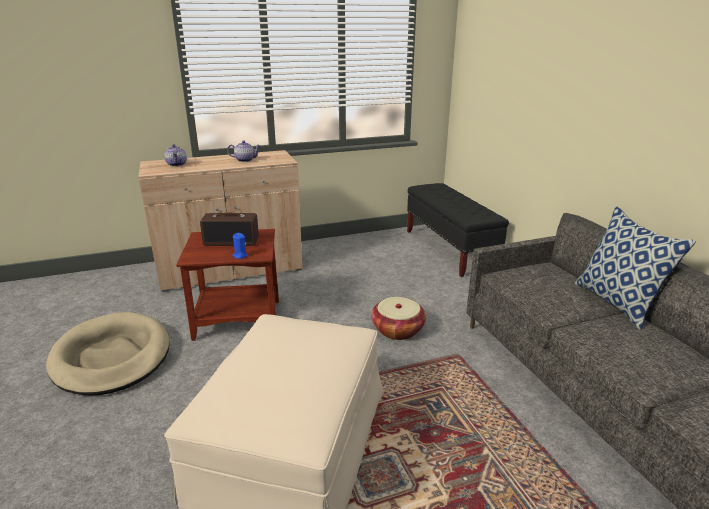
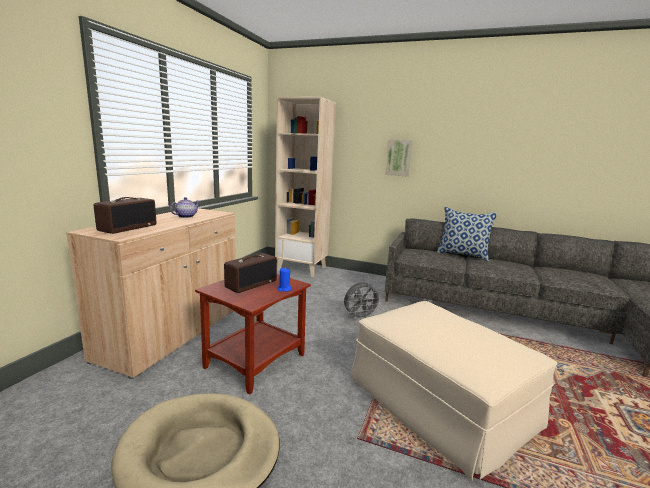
camera: 50 degrees left, 10 degrees down
teapot [164,144,187,167] -> radio [94,197,156,234]
basket [371,297,426,340] -> grey fan [344,282,382,319]
black bench [407,183,509,277] -> beige bookcase [275,97,336,277]
none -> picture [385,139,413,177]

